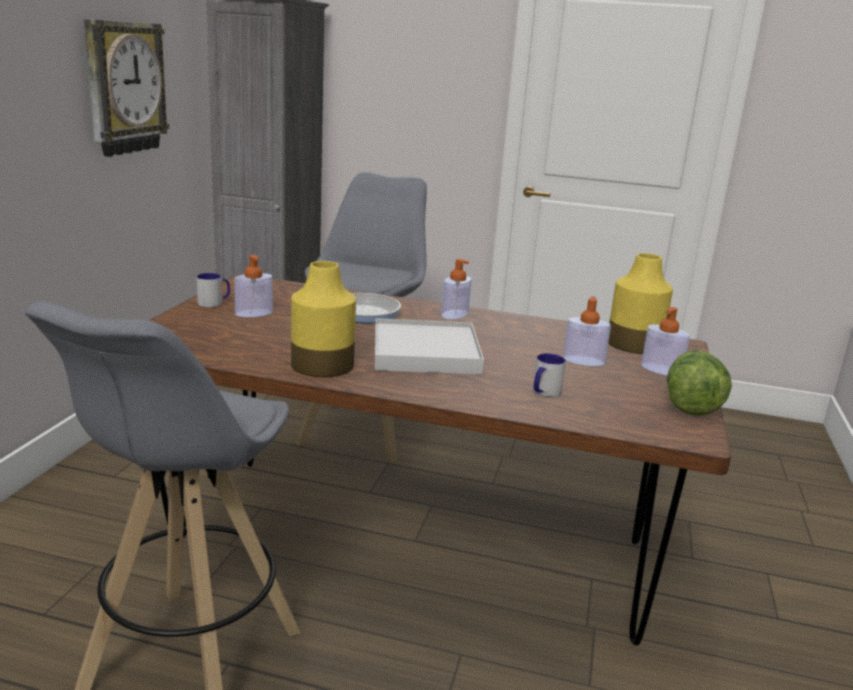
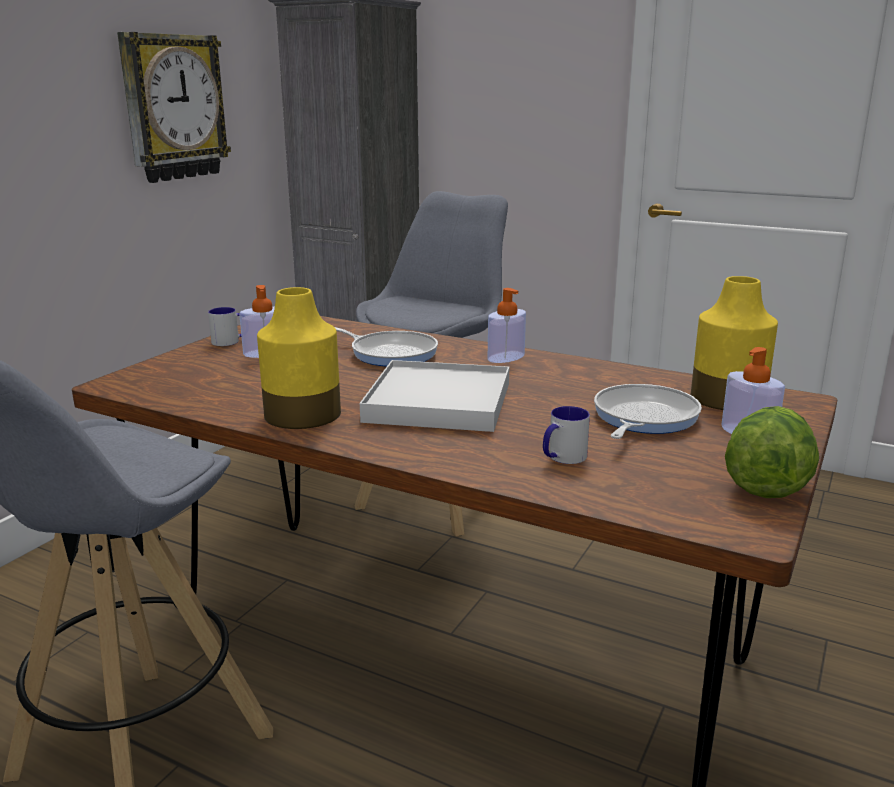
camera: 15 degrees right, 0 degrees up
soap dispenser [563,296,611,366] -> frying pan [594,384,702,439]

